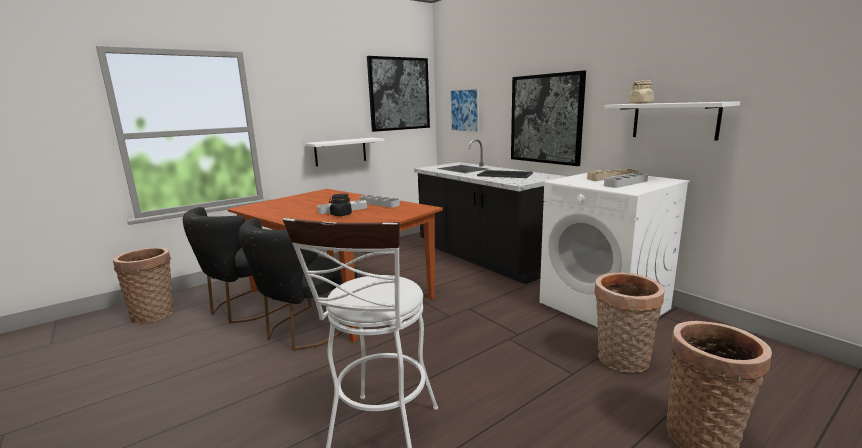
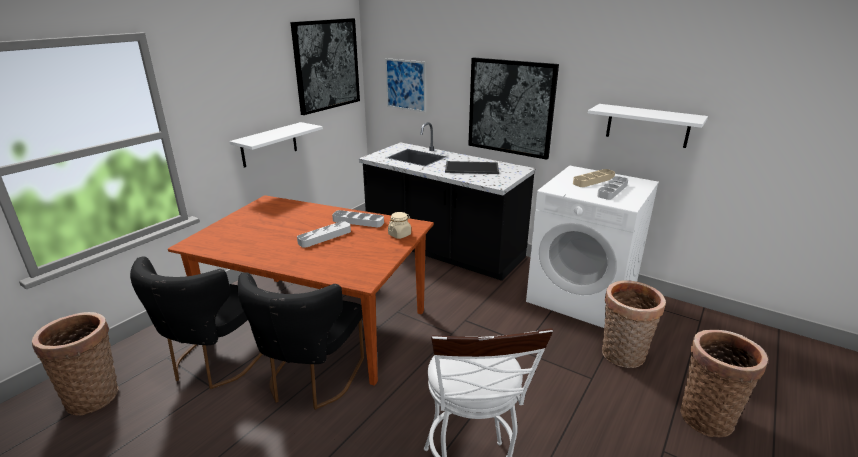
camera: 20 degrees left, 10 degrees up
black jar [329,194,352,216] -> none
beige jar [629,81,654,104] -> beige jar moved to [388,212,411,239]

